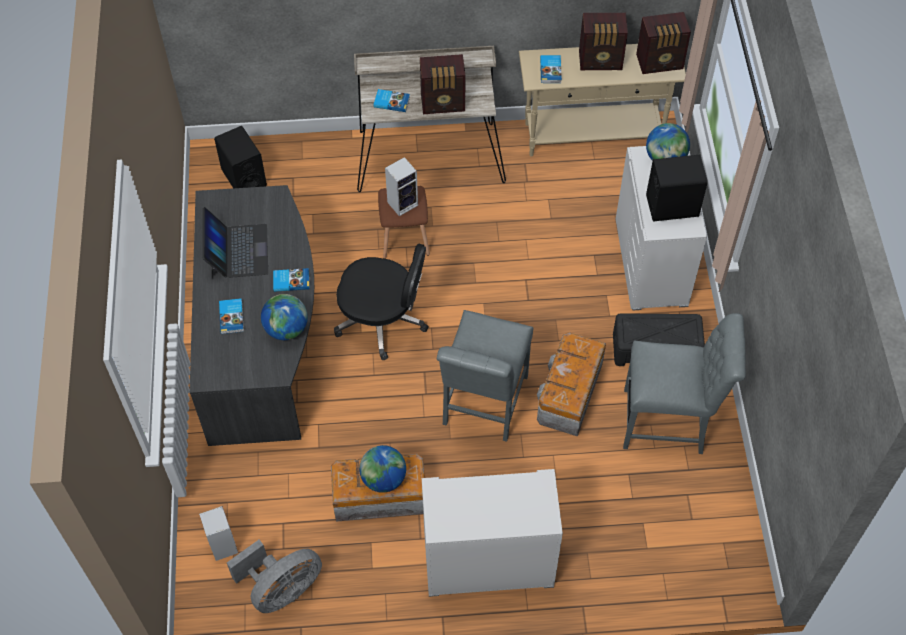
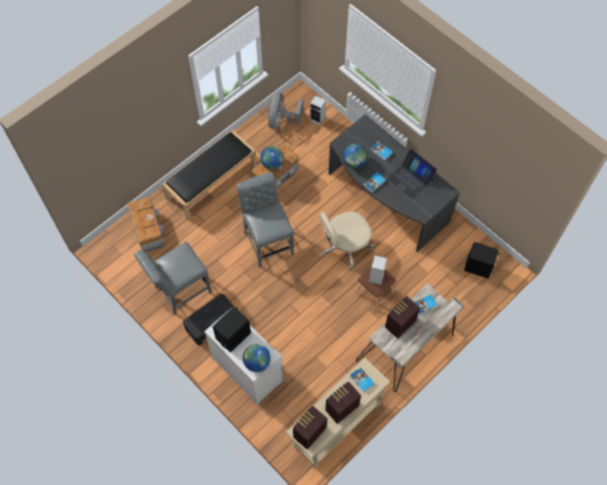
camera: 140 degrees right, 5 degrees up
black office chair [334,244,429,360] -> beige office chair [319,212,374,270]
white dresser [422,469,563,597] -> black bench [162,130,257,221]
storage box [537,332,606,437] -> storage box moved to [127,197,165,252]

